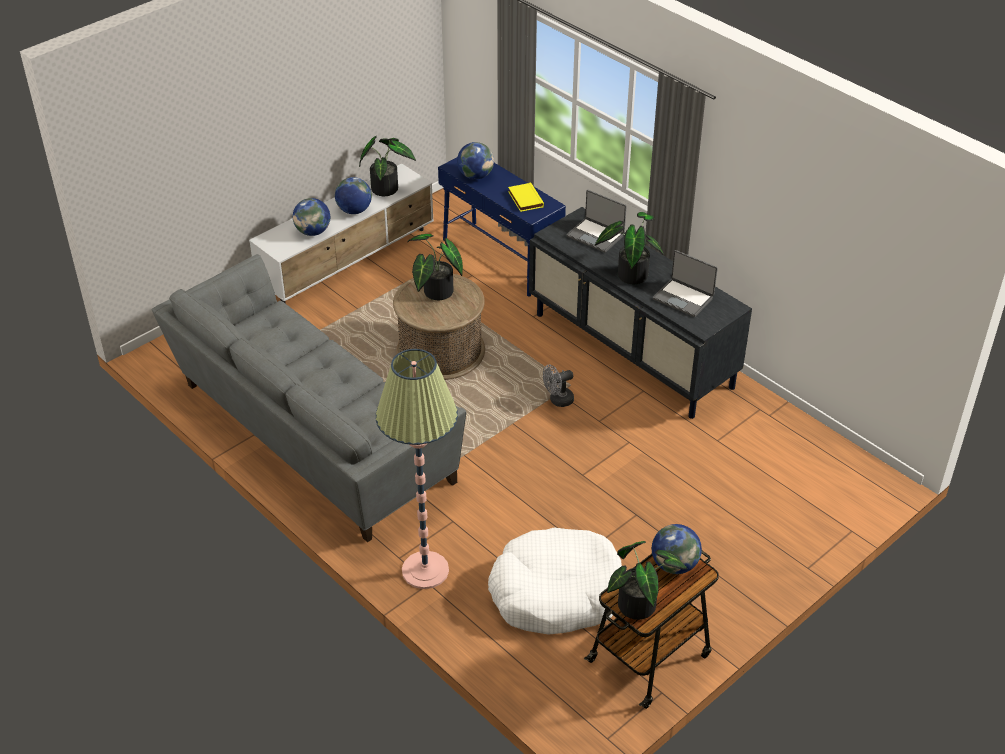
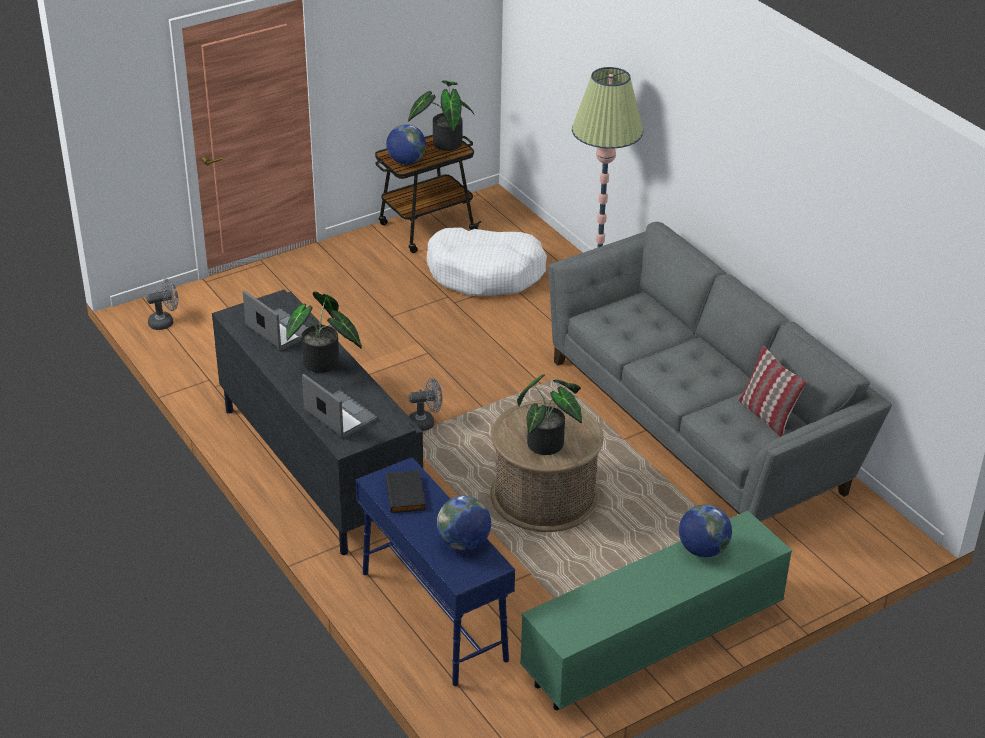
camera: 170 degrees left, 5 degrees down
white tv stand [249,163,434,304] -> green tv stand [520,511,792,710]
globe [335,177,372,214] -> none
potted plant [359,136,416,196] -> none
yellow book [508,182,544,212] -> black book [386,470,426,513]
none -> grey fan [146,279,178,330]
none -> pillow [738,346,807,437]

